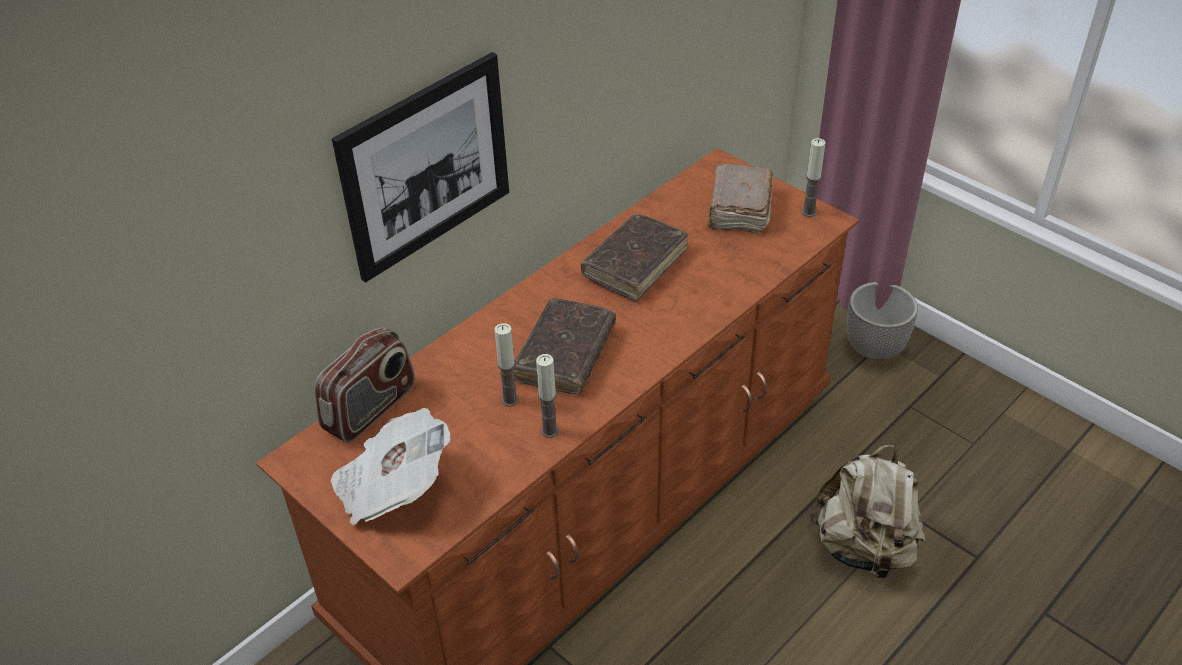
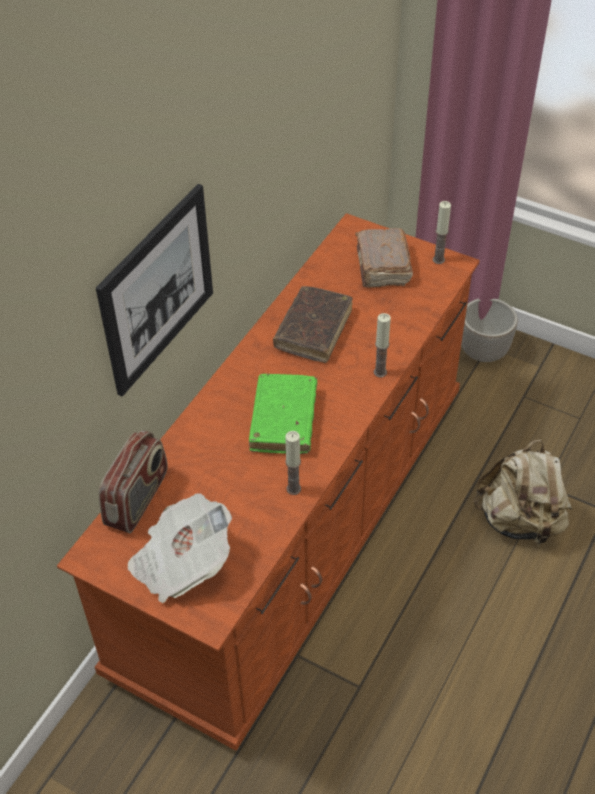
camera: 15 degrees left, 5 degrees up
candle [494,323,519,407] -> candle moved to [374,313,391,377]
brown book [514,298,616,394] -> green book [249,374,317,454]

